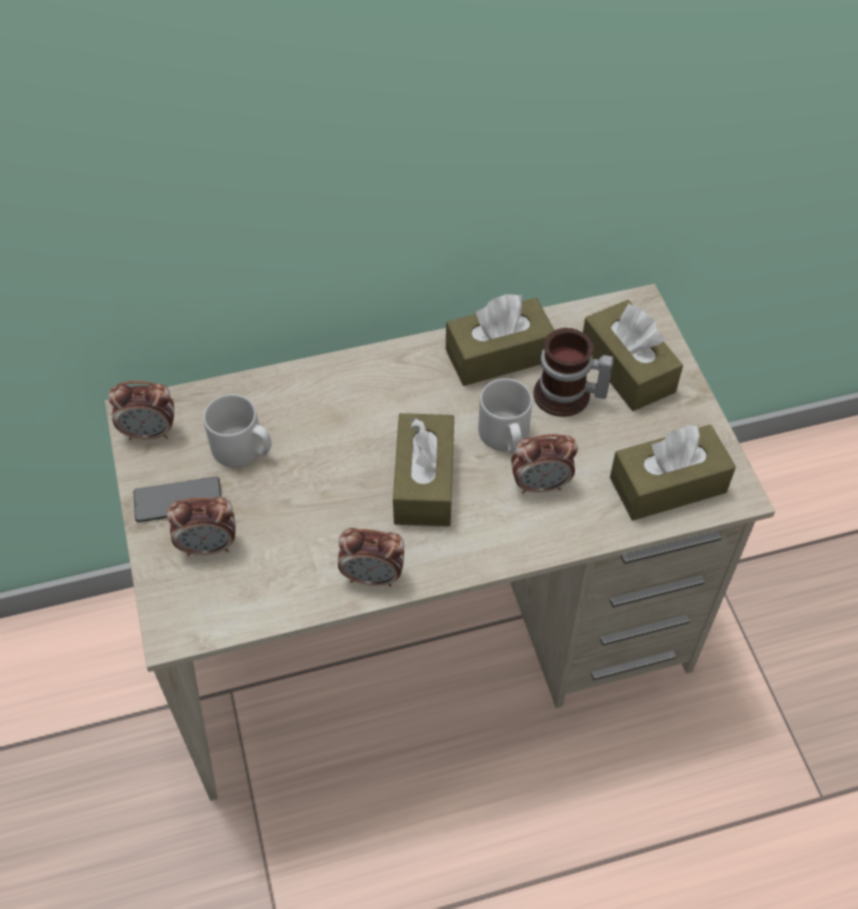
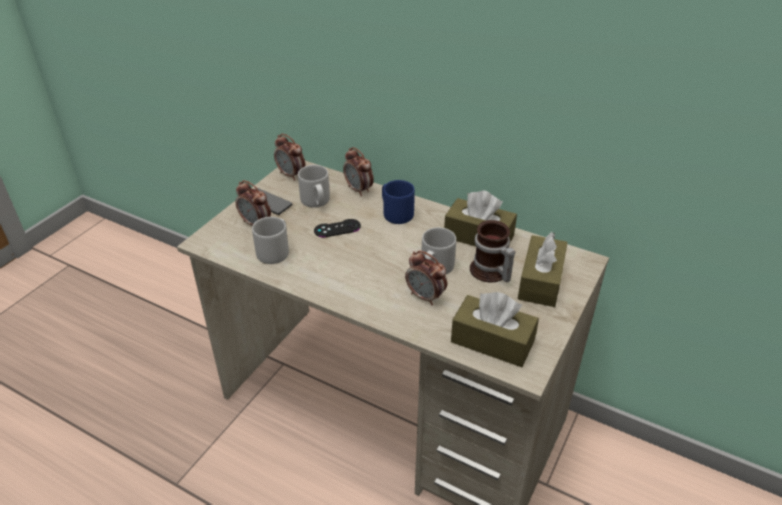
camera: 45 degrees right, 15 degrees down
alarm clock [338,528,404,587] -> alarm clock moved to [343,147,374,196]
brown tissue box [393,413,454,527] -> none
none -> grey mug [252,217,289,264]
none -> black game controller [314,219,361,237]
none -> blue mug [382,180,415,224]

